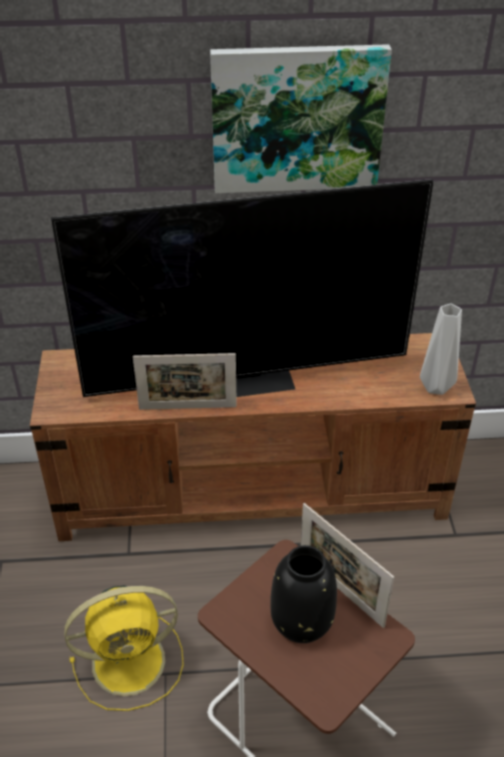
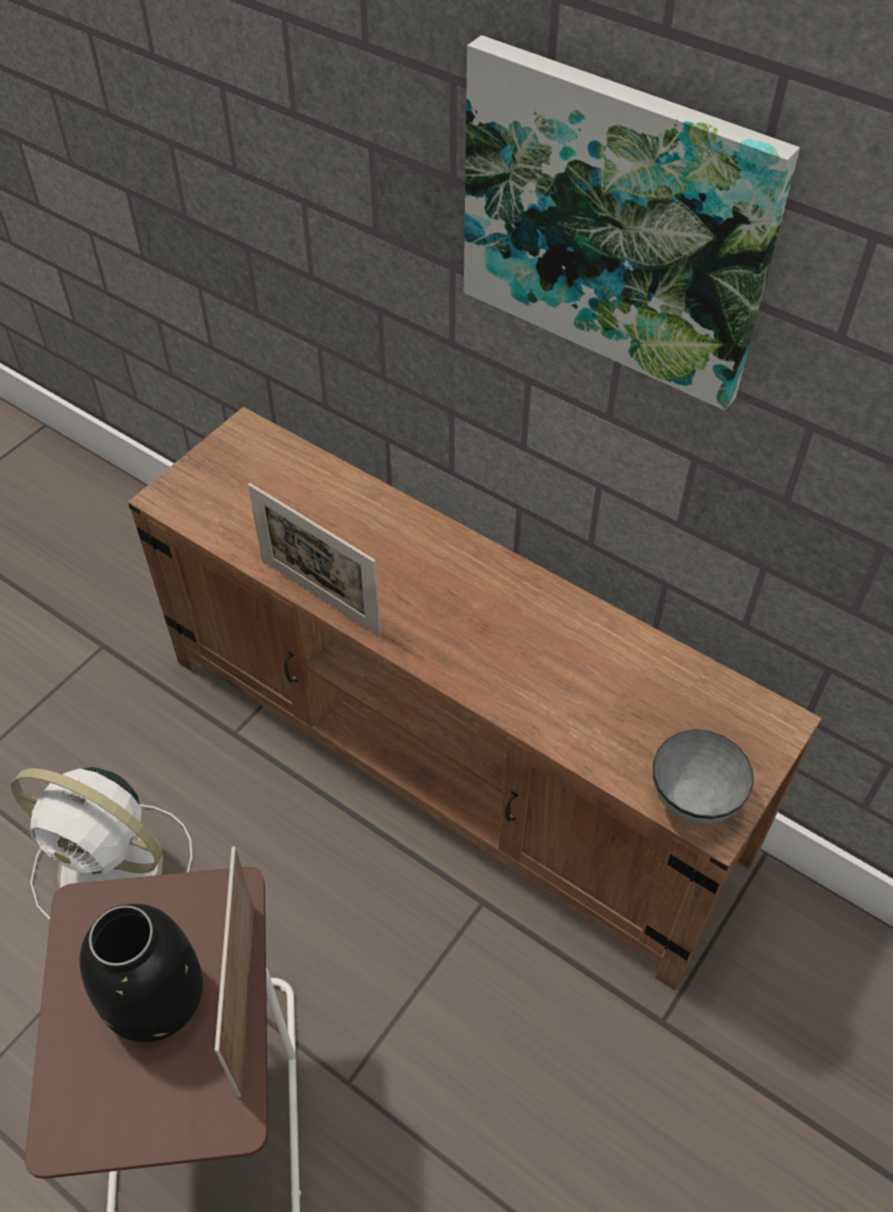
camera: 40 degrees right, 10 degrees up
television [51,179,434,397] -> none
yellow fan [64,585,184,711] -> white fan [11,767,192,920]
grey vase [420,304,462,395] -> grey bowl [653,729,754,825]

